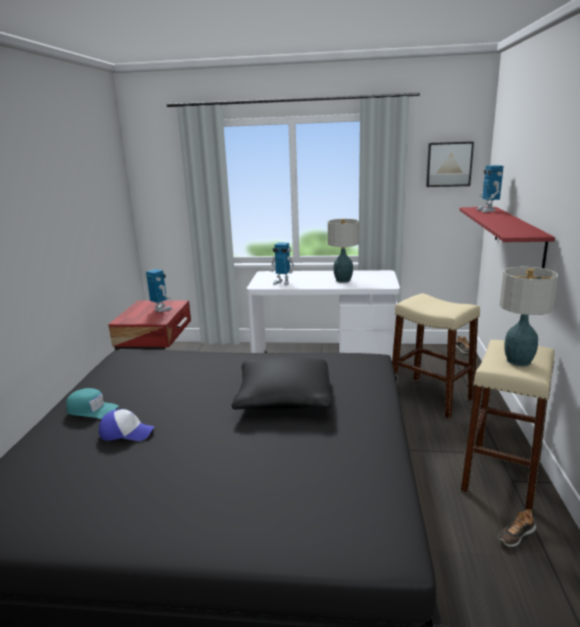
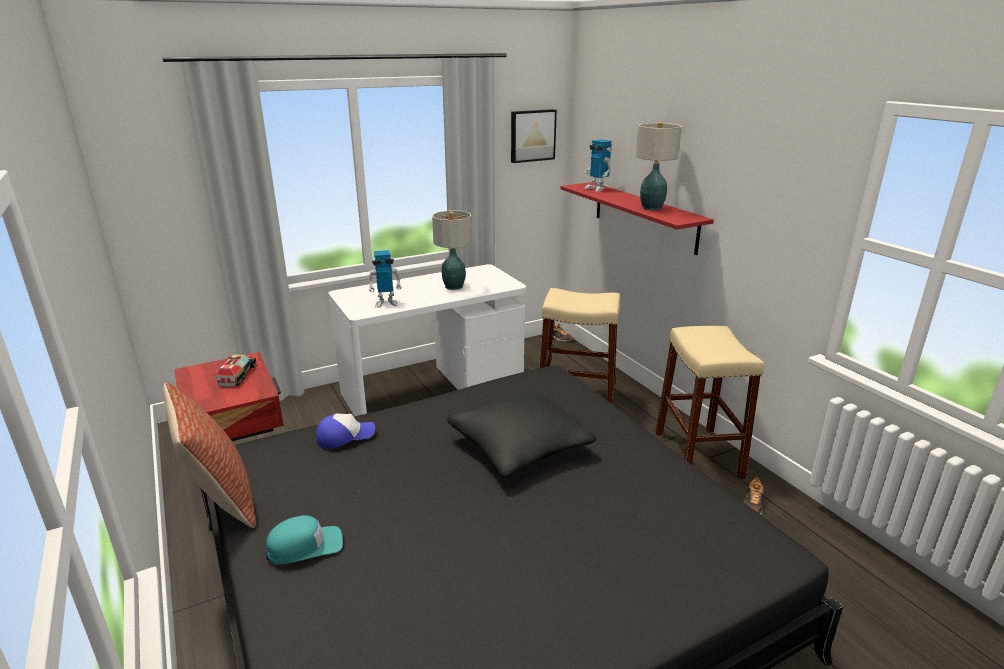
camera: 35 degrees left, 5 degrees up
cap [99,409,155,441] -> cap moved to [316,414,375,449]
toy robot [146,269,173,312] -> toy truck [216,355,257,387]
table lamp [500,267,558,366] -> table lamp moved to [636,122,682,210]
none -> pillow [163,382,256,528]

